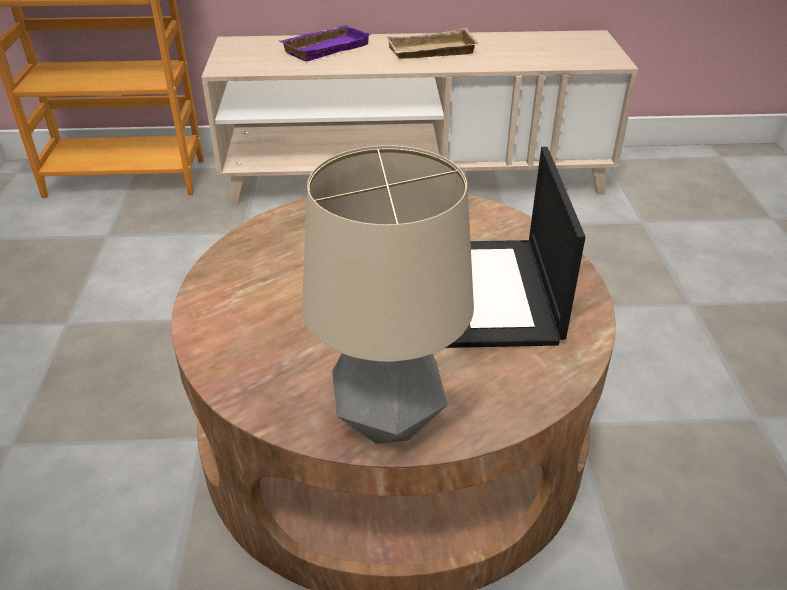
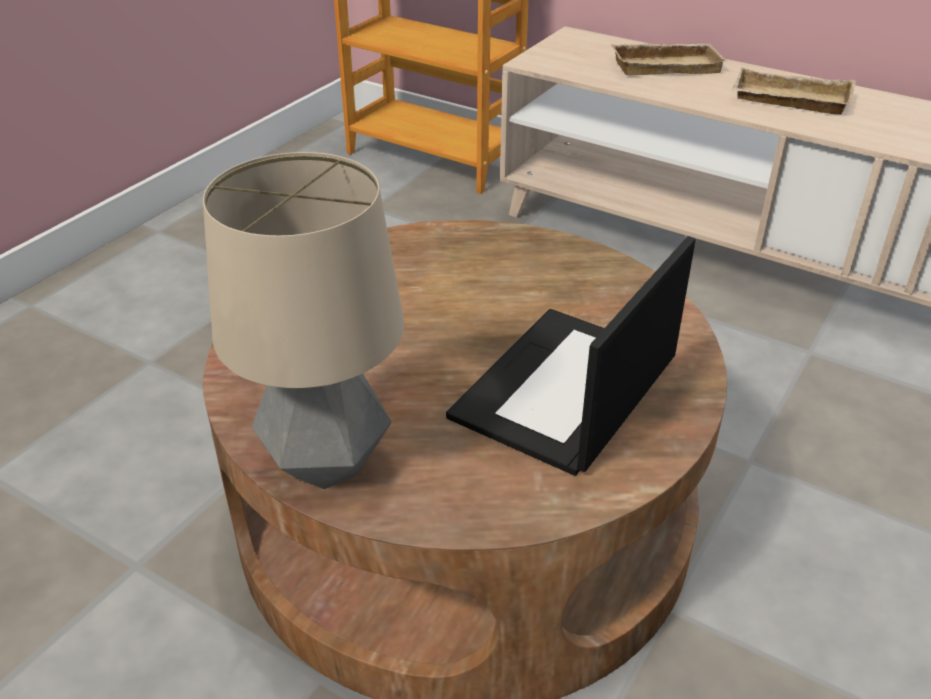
camera: 35 degrees right, 0 degrees up
purple tray [280,25,371,61] -> beige tray [611,43,727,75]

